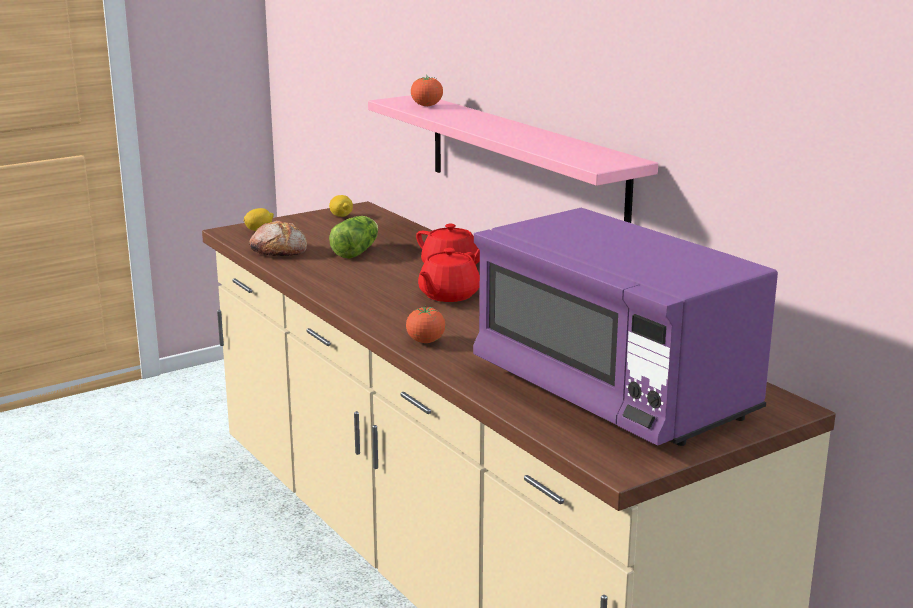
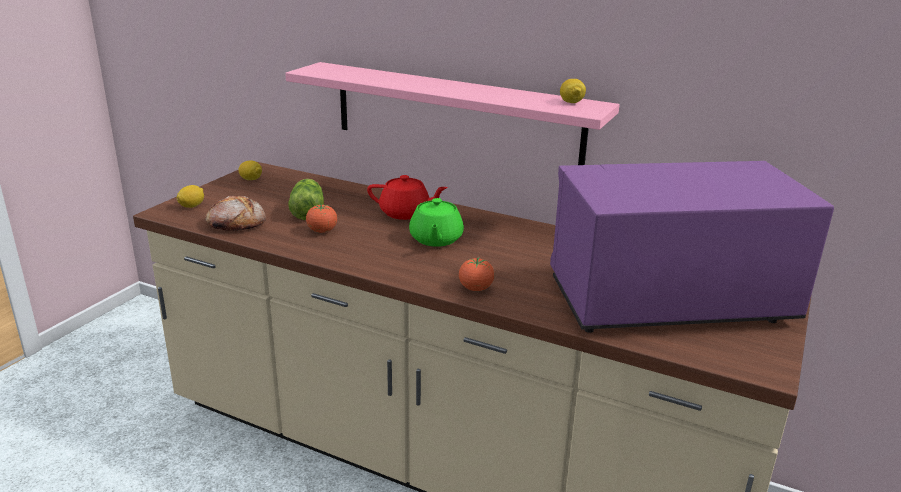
camera: 30 degrees left, 5 degrees up
tomato [411,74,443,106] -> tomato moved to [306,204,337,233]
red teapot [418,248,480,302] -> green teapot [409,198,464,247]
purple microwave [473,208,778,446] -> purple microwave turned 150 degrees clockwise [550,161,834,333]
none -> lemon [560,79,586,103]

